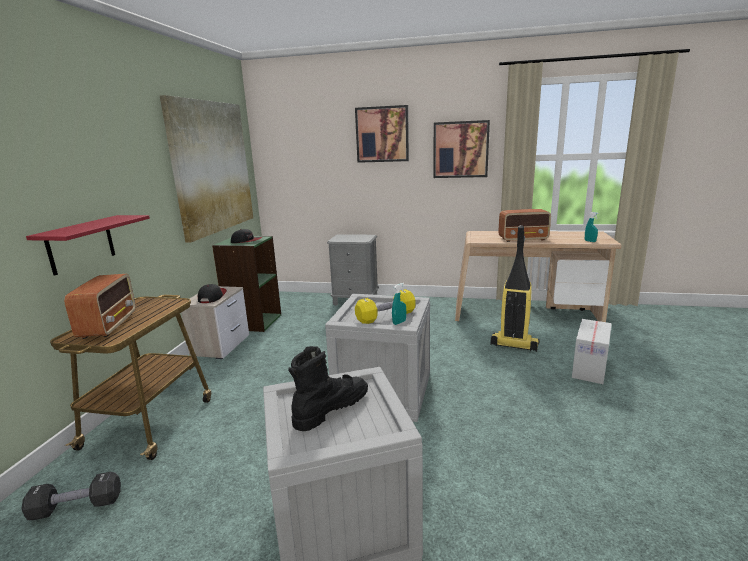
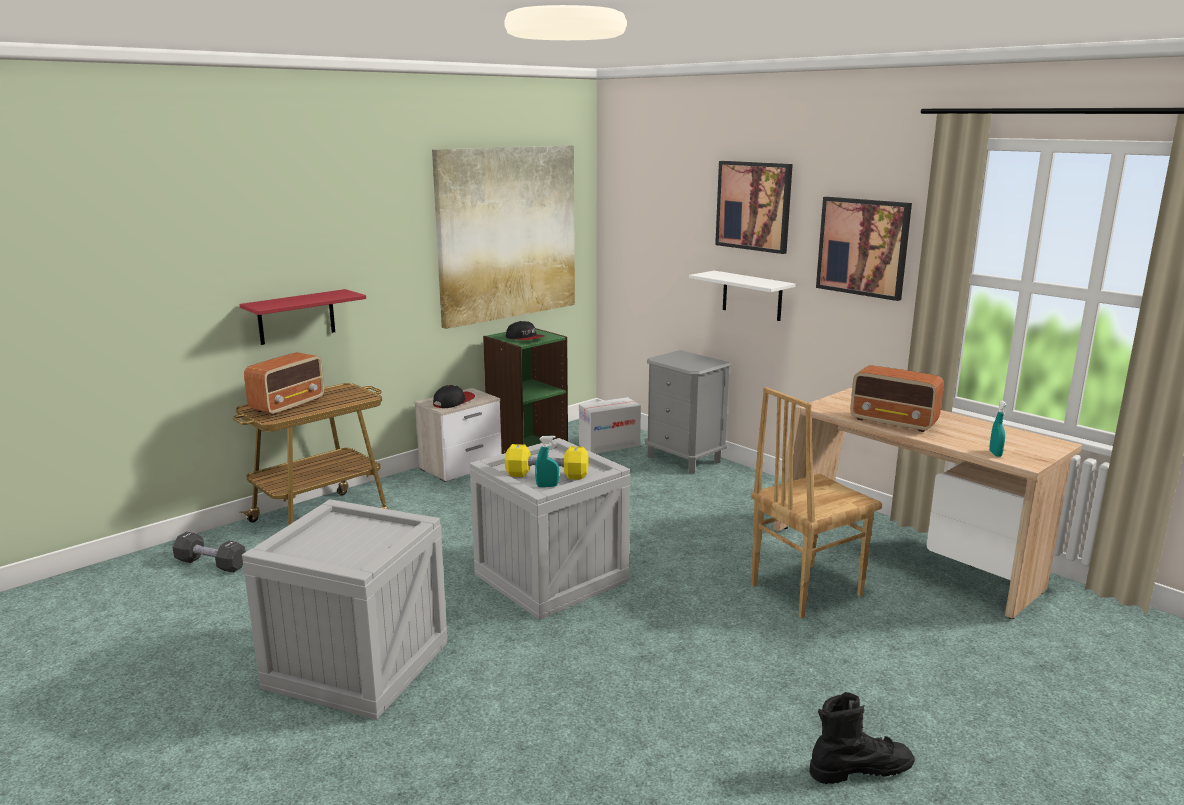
camera: 35 degrees right, 0 degrees up
black boot [289,346,368,431] -> black boot moved to [809,692,915,784]
vacuum cleaner [490,225,540,352] -> brown chair [751,387,882,618]
cardboard box [572,319,612,384] -> cardboard box moved to [579,397,641,454]
none -> white shelf [689,271,796,321]

